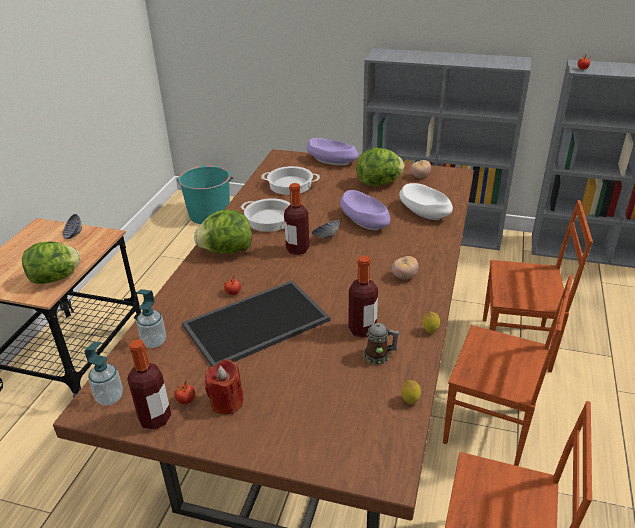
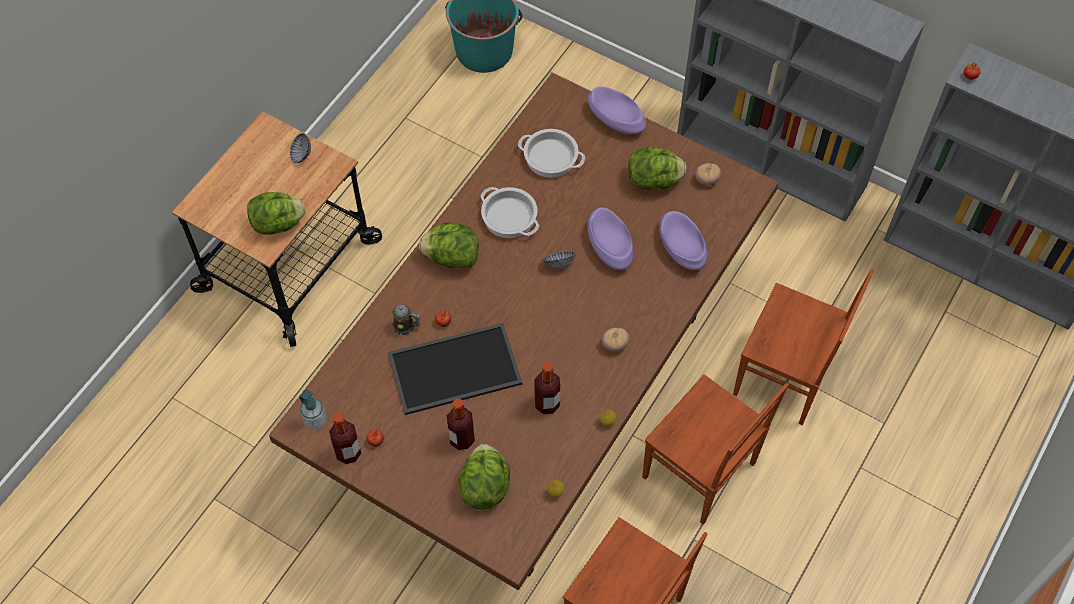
camera: 15 degrees right, 25 degrees up
soap dispenser [136,289,166,348] -> none
red candle [205,359,243,415] -> none
bottle [284,183,309,255] -> bottle moved to [447,398,475,450]
mug [363,323,399,365] -> mug moved to [392,304,420,335]
white bowl [399,183,453,220] -> purple bowl [659,211,707,270]
none -> lettuce [459,444,510,509]

